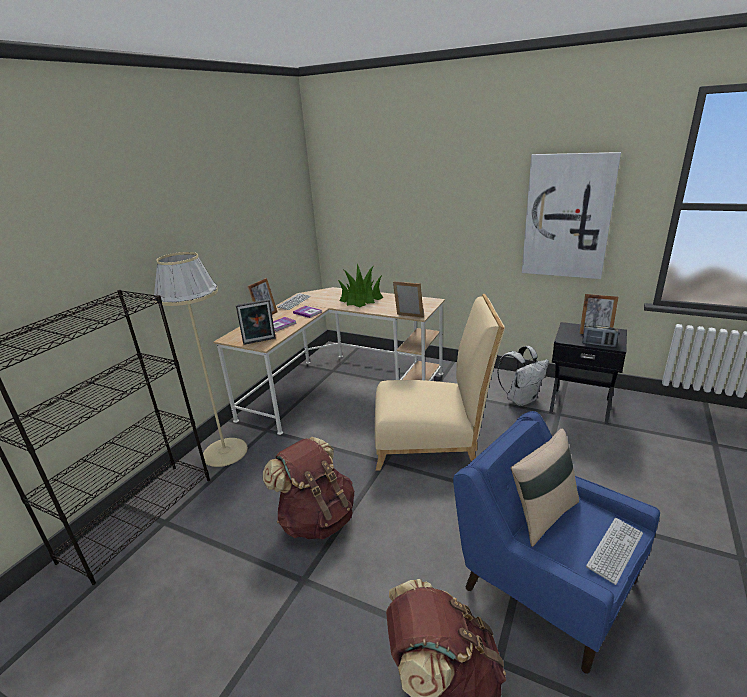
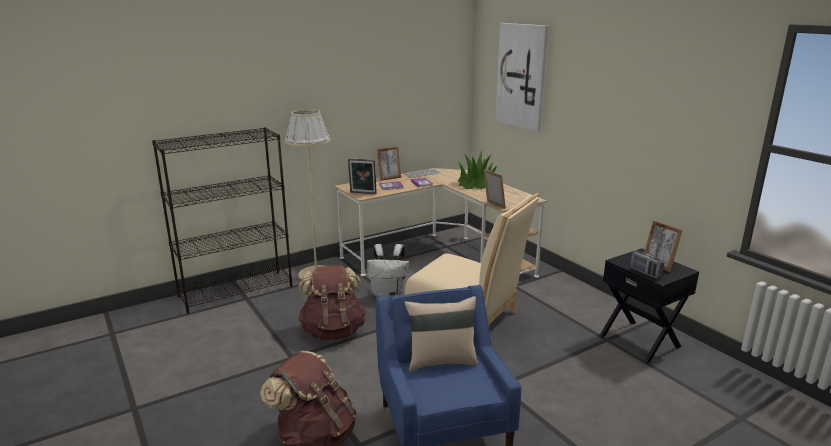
camera: 30 degrees right, 5 degrees down
white backpack [497,346,549,406] -> white backpack moved to [367,244,409,297]
picture [522,152,621,279] -> picture moved to [495,23,549,132]
keyboard [586,518,643,585] -> none

